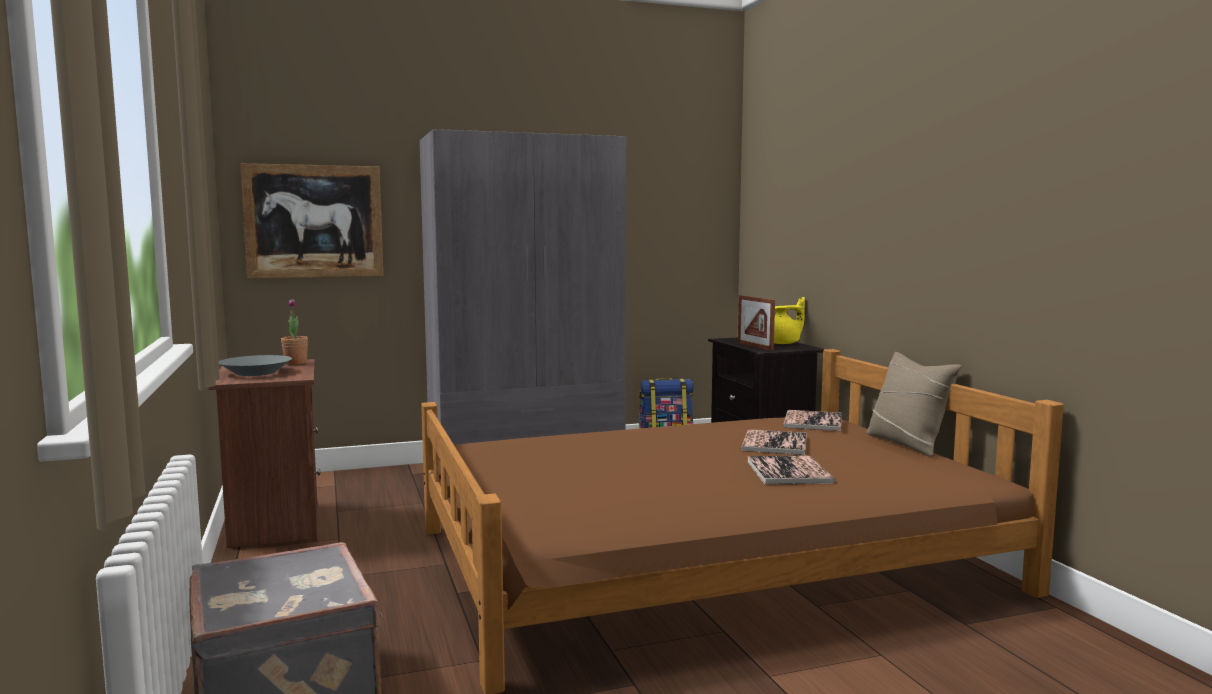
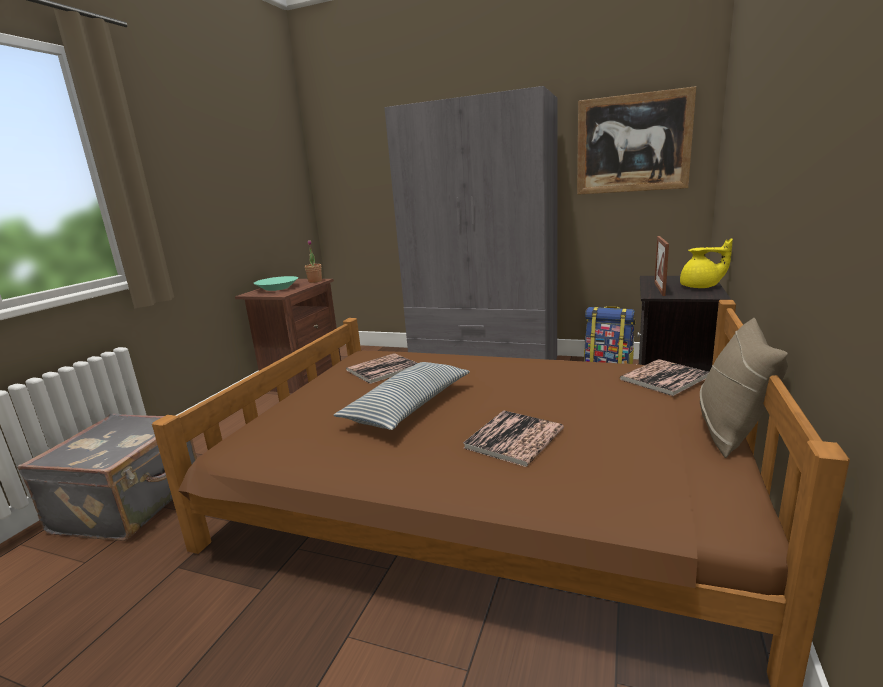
camera: 40 degrees right, 10 degrees up
grey bowl [219,355,292,376] -> turquoise bowl [254,276,298,291]
picture [240,163,383,278] -> picture moved to [577,86,696,195]
book [741,429,807,455] -> book moved to [346,353,417,384]
none -> pillow [334,362,470,430]

